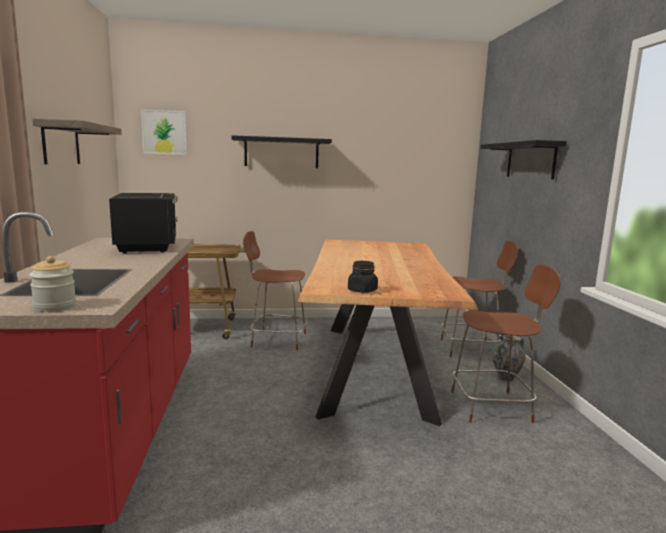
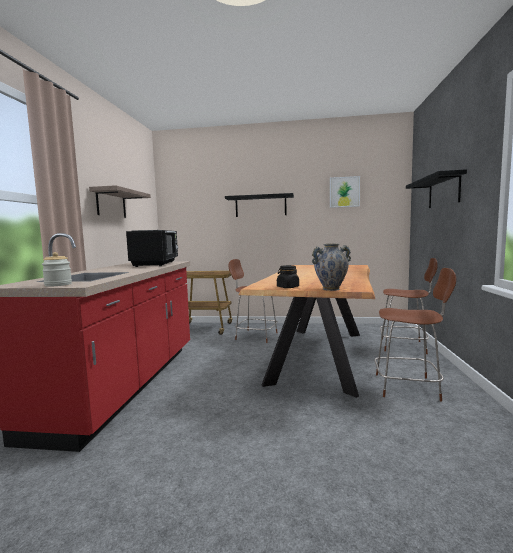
camera: 15 degrees right, 5 degrees down
picture [141,109,187,155] -> picture moved to [330,176,360,208]
vase [492,335,525,381] -> vase moved to [312,243,351,291]

